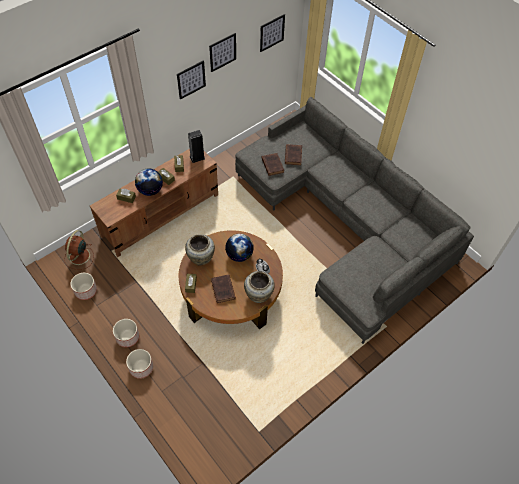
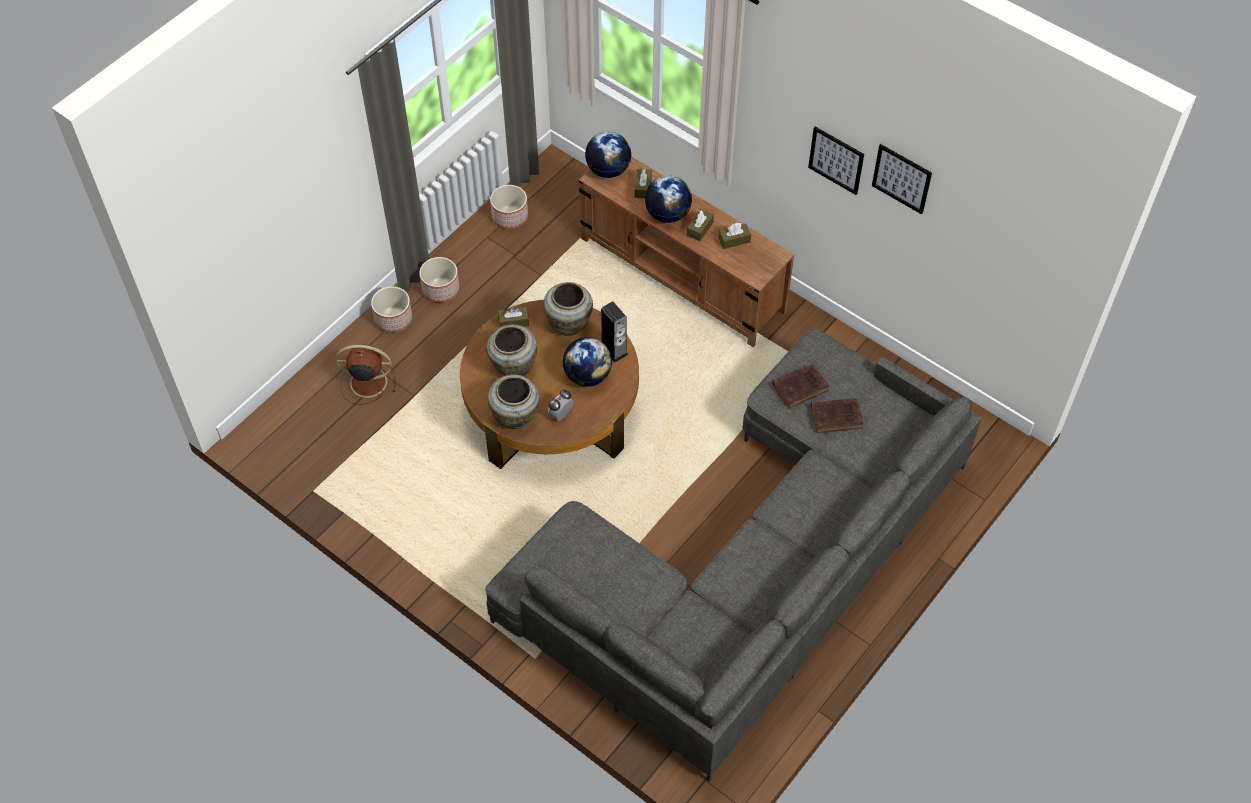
camera: 80 degrees right, 0 degrees up
brown fan [64,230,94,270] -> brown fan moved to [336,345,396,405]
speaker [188,130,205,163] -> speaker moved to [601,302,628,363]
brown book [211,274,236,303] -> beige vase [487,325,537,376]
picture [260,14,285,52] -> none
none -> globe [585,131,631,178]

